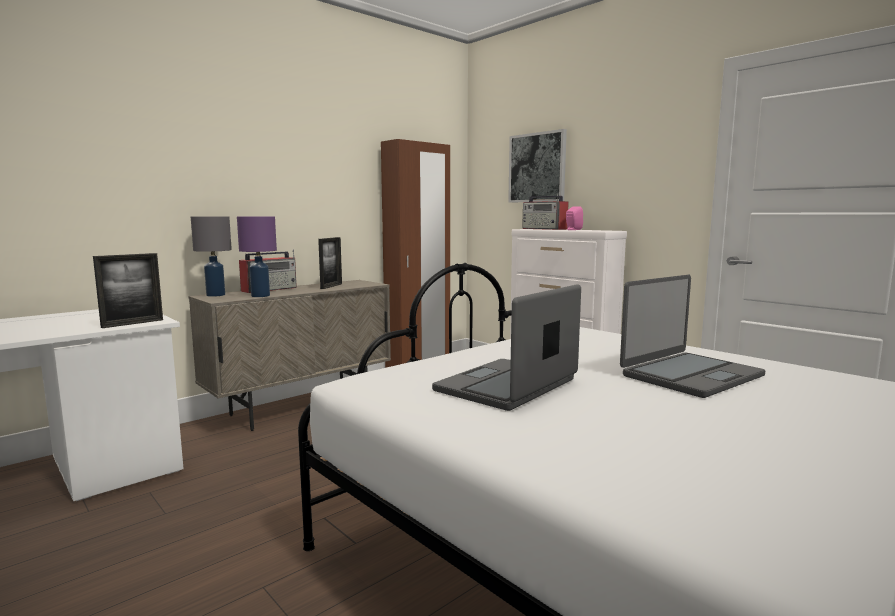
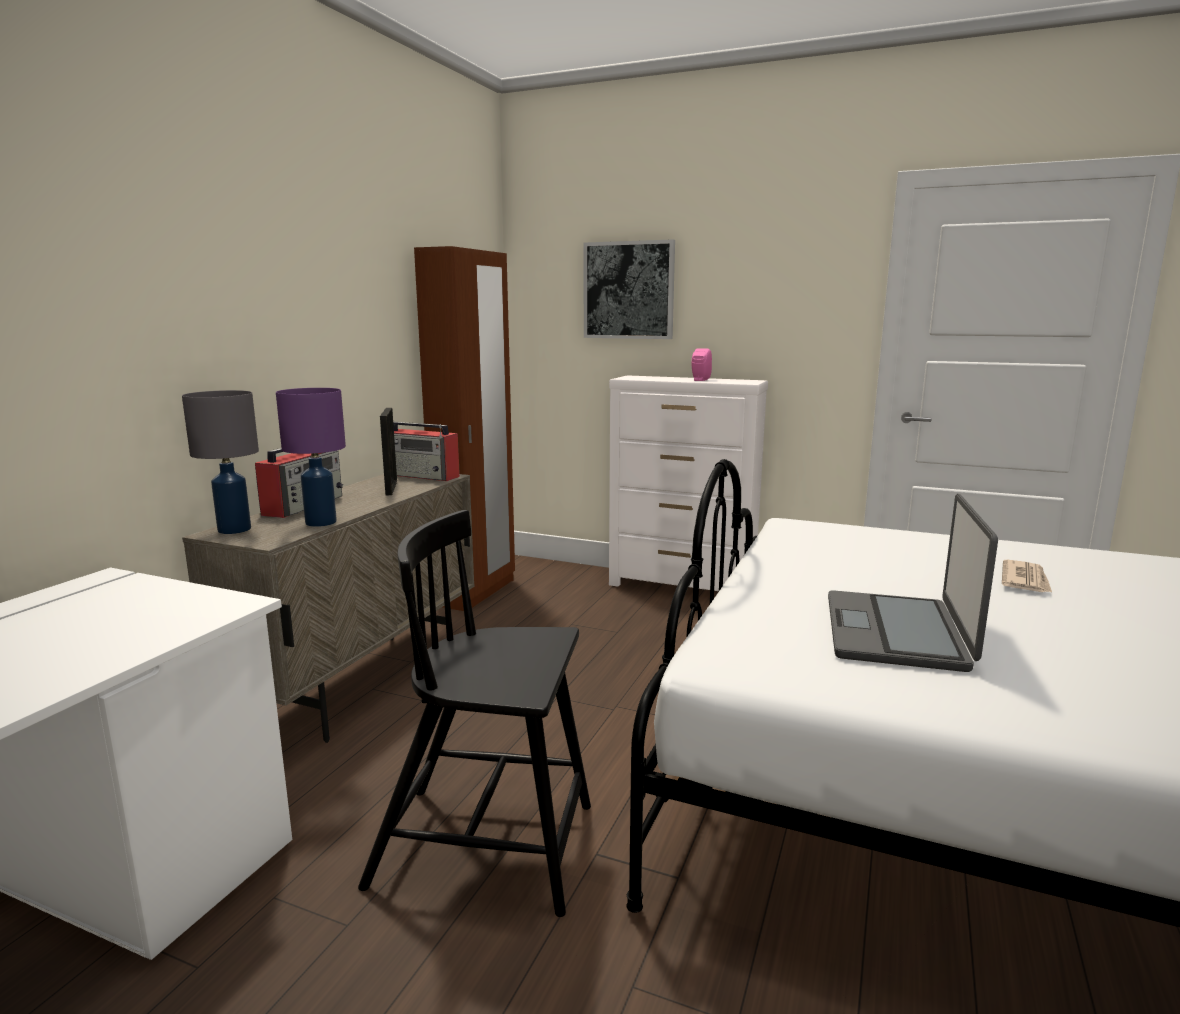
camera: 25 degrees left, 5 degrees up
picture frame [93,253,163,328] -> none
radio [522,193,569,230] -> radio moved to [393,422,460,481]
laptop [620,275,765,398] -> newspaper [1002,560,1052,592]
none -> black chair [358,510,591,917]

